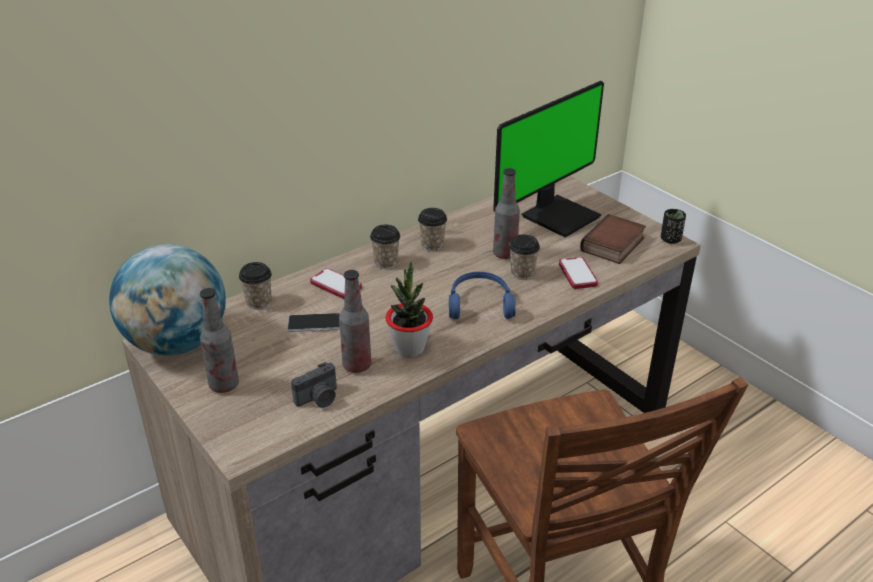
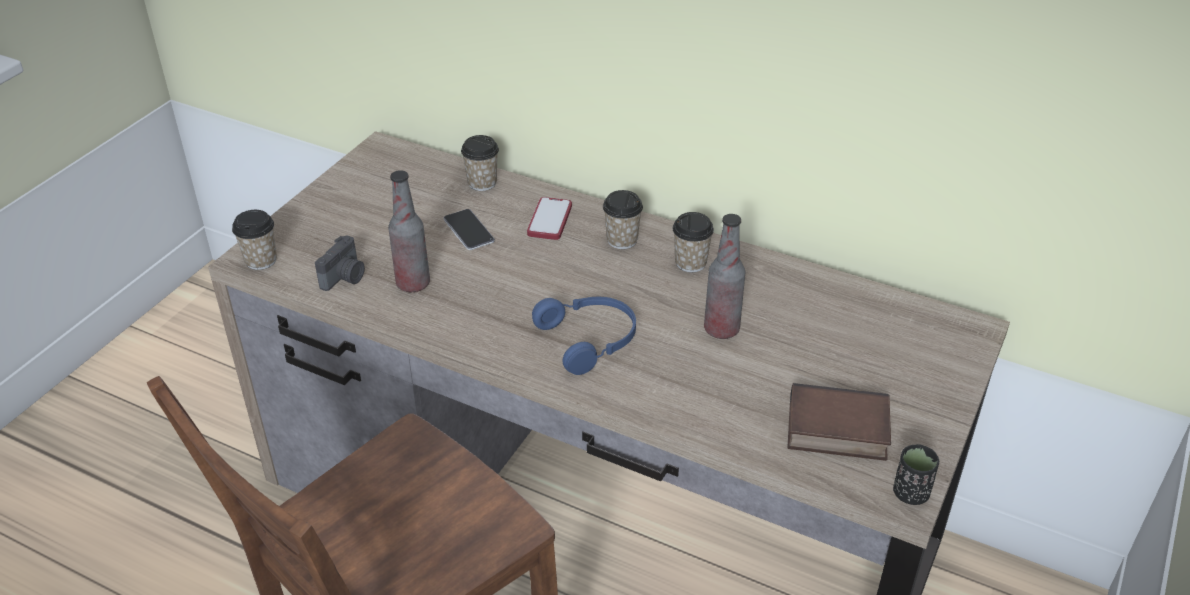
camera: 65 degrees right, 5 degrees up
globe [109,244,226,356] -> none
bottle [200,288,239,393] -> none
camera [291,362,337,408] -> camera turned 90 degrees counterclockwise [315,235,365,291]
potted plant [385,262,433,357] -> none
monitor [493,81,604,238] -> none
cup [509,234,540,280] -> cup moved to [232,210,277,270]
phone [559,257,598,289] -> none

